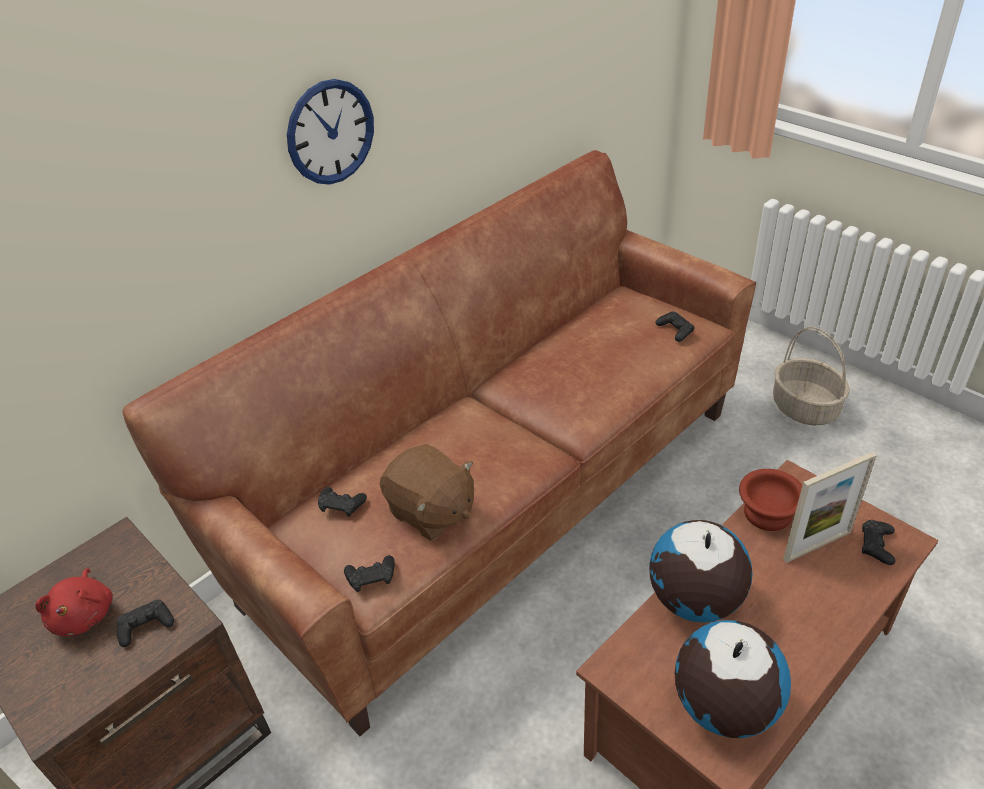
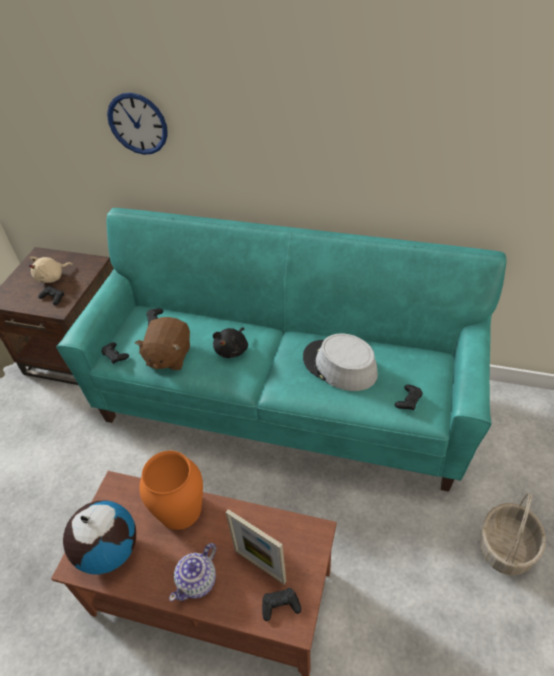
camera: 60 degrees right, 5 degrees up
red plush toy [35,568,113,636] -> beige plush toy [29,257,73,283]
brown sofa [122,150,756,736] -> turquoise sofa [56,208,506,492]
wall clock [287,79,374,185] -> wall clock moved to [107,92,168,155]
globe [649,520,753,622] -> orange vase [139,451,203,530]
brown bowl [739,469,802,531] -> none
none -> teapot [169,543,216,601]
none -> black plush toy [213,328,248,358]
none -> grey hat [303,333,378,391]

